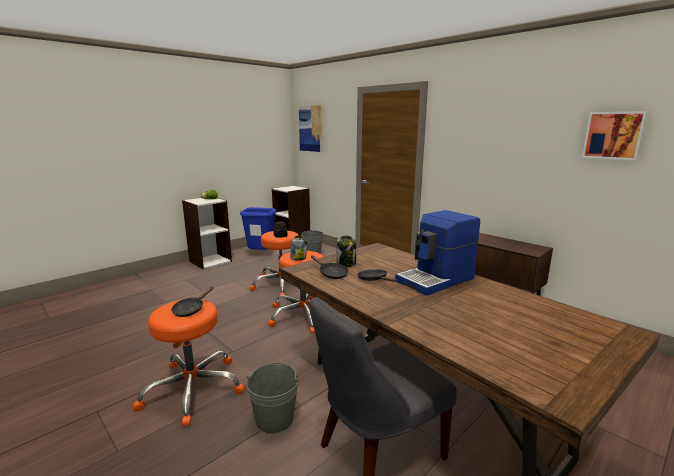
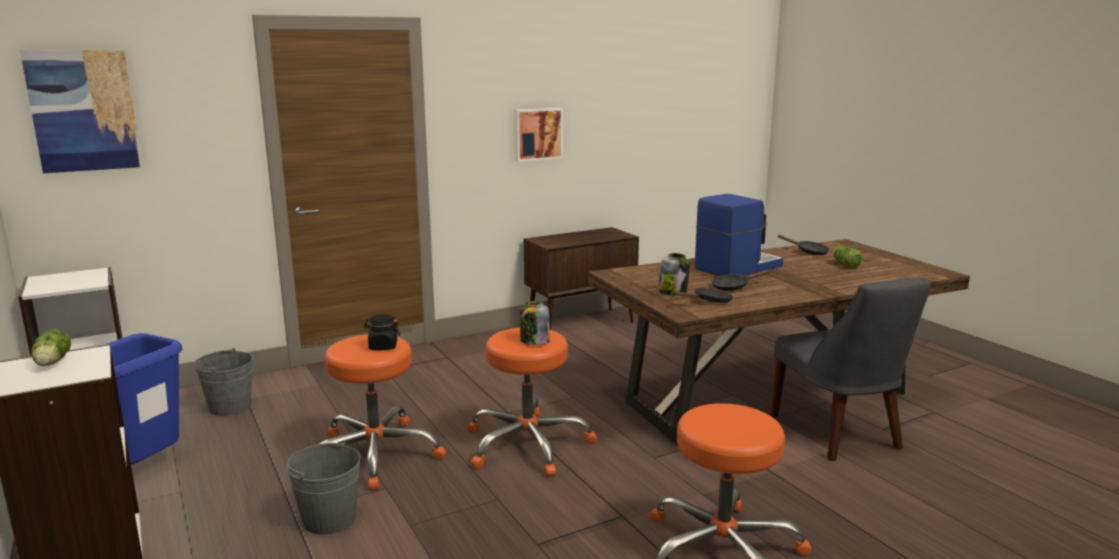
camera: 75 degrees left, 0 degrees up
black frying pan [171,287,213,317] -> black frying pan moved to [777,235,830,255]
grey bucket [246,362,299,433] -> grey bucket moved to [287,441,361,535]
coffee machine [395,210,480,296] -> coffee machine turned 105 degrees counterclockwise [695,194,784,276]
picture [582,111,648,161] -> picture moved to [514,108,563,162]
none -> lettuce [833,246,862,268]

